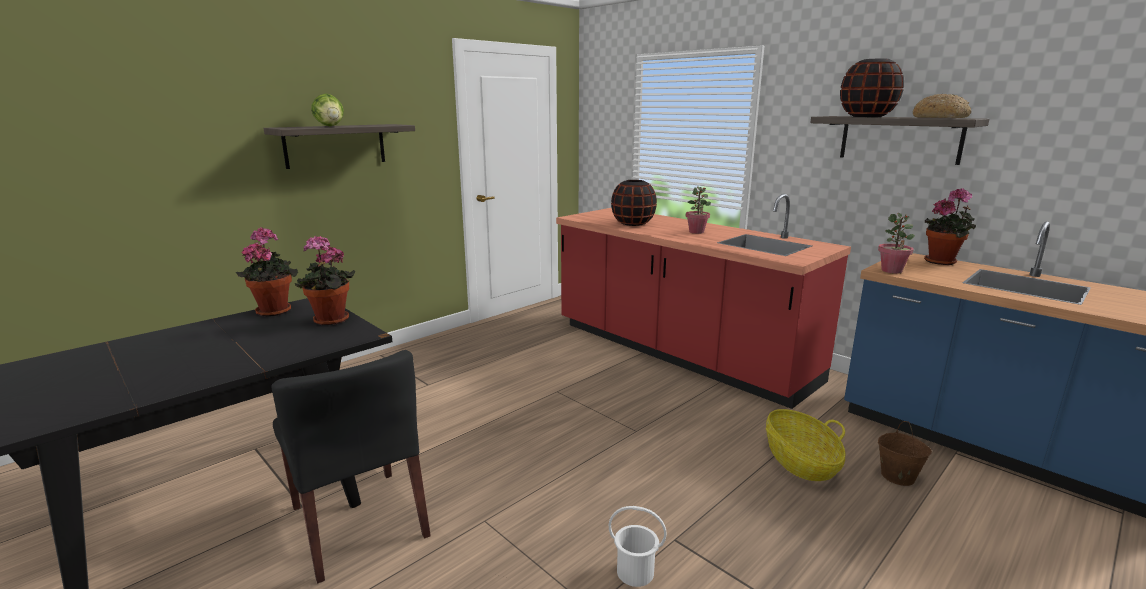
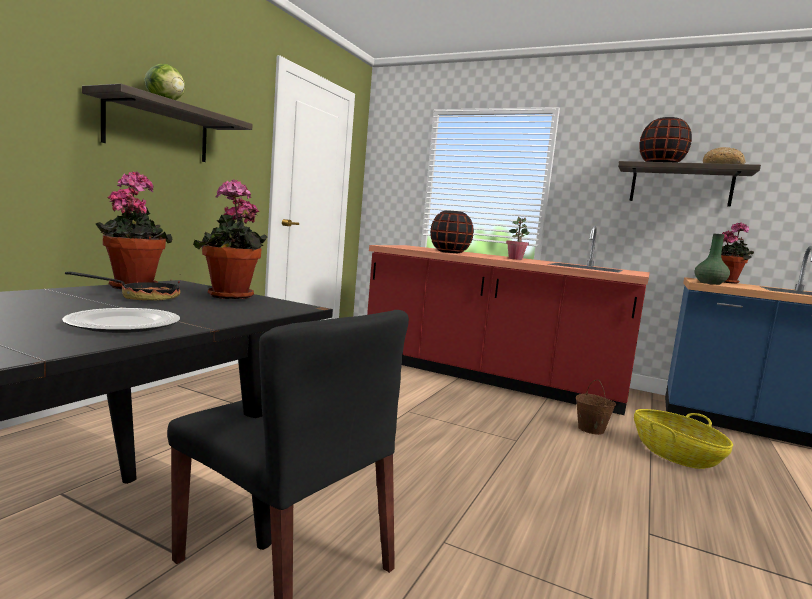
camera: 20 degrees left, 10 degrees down
white bucket [609,506,667,587] -> none
potted plant [878,213,915,274] -> green vase [695,234,730,285]
brown bucket [878,421,932,486] -> brown bucket moved to [576,379,616,435]
none -> plate [62,308,180,333]
none -> frying pan [65,272,180,300]

